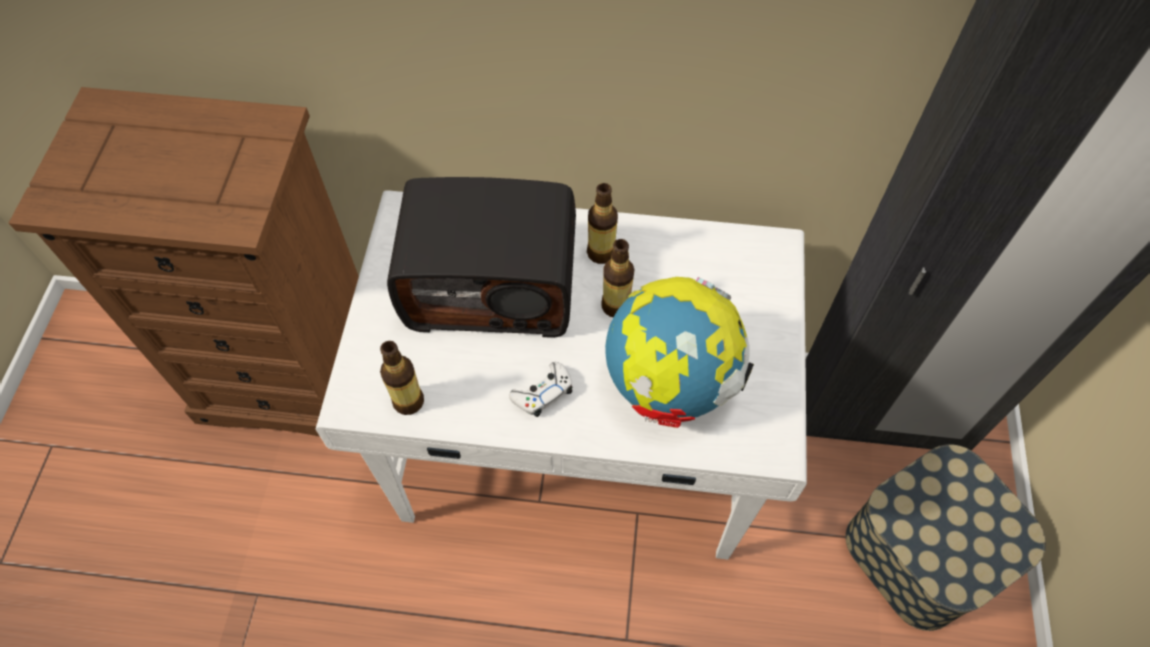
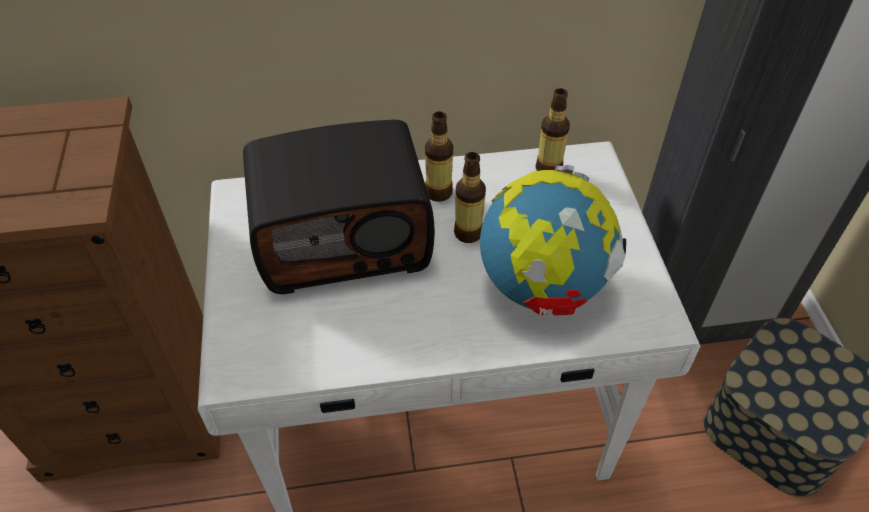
camera: 15 degrees left, 10 degrees down
bottle [380,341,424,415] -> bottle moved to [535,88,570,171]
white game controller [509,362,572,417] -> none

